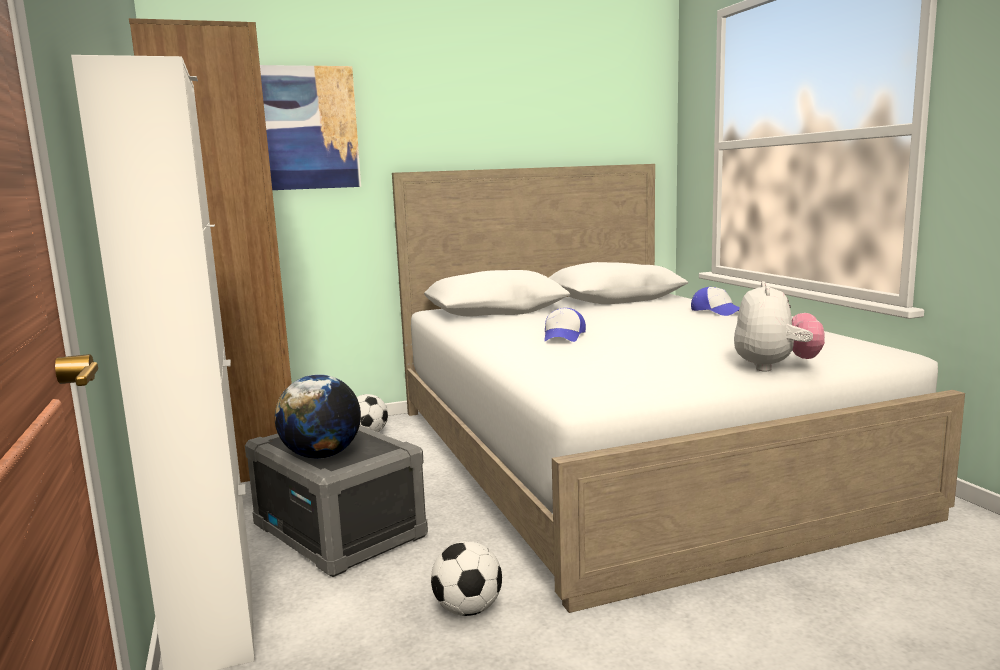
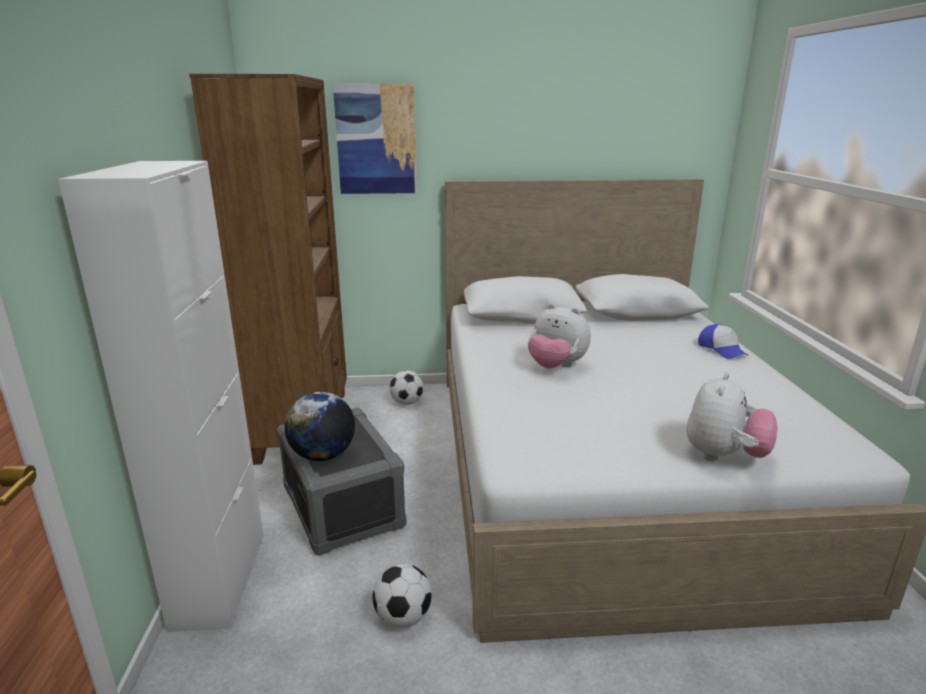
camera: 15 degrees right, 10 degrees up
cap [544,308,586,342] -> plush toy [528,304,591,369]

